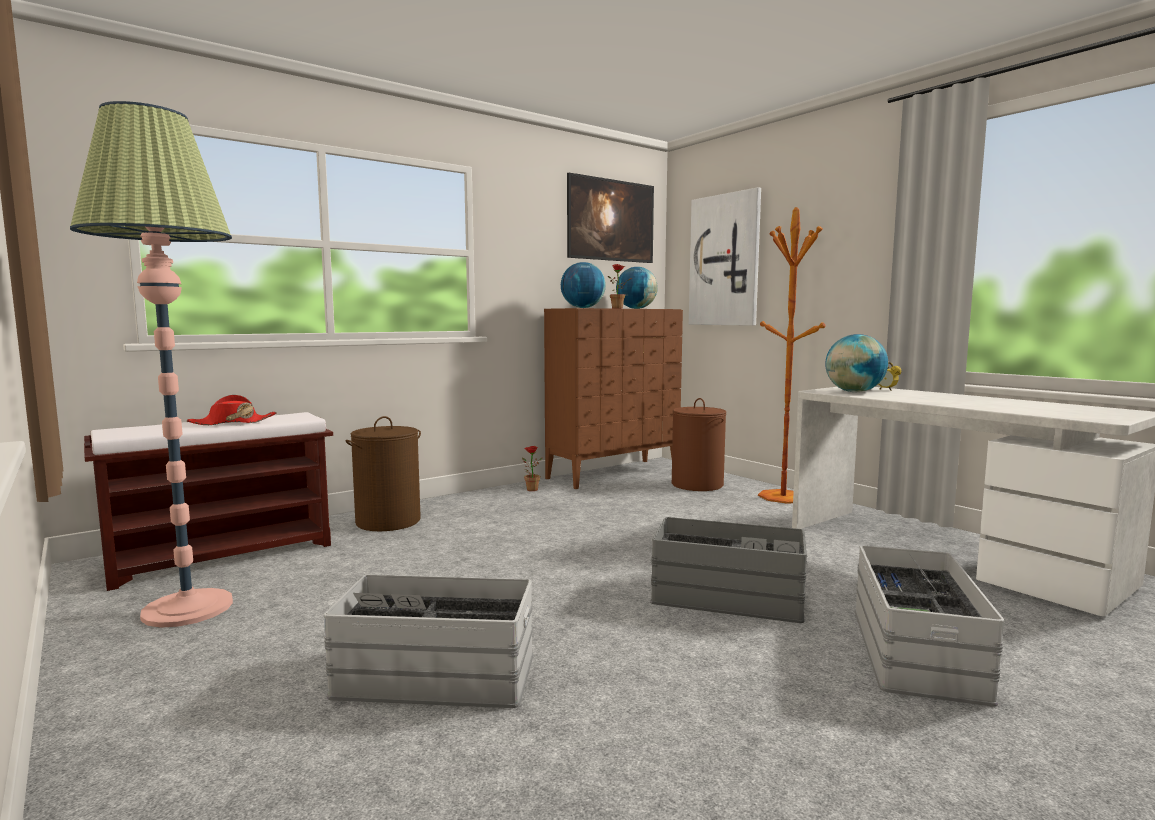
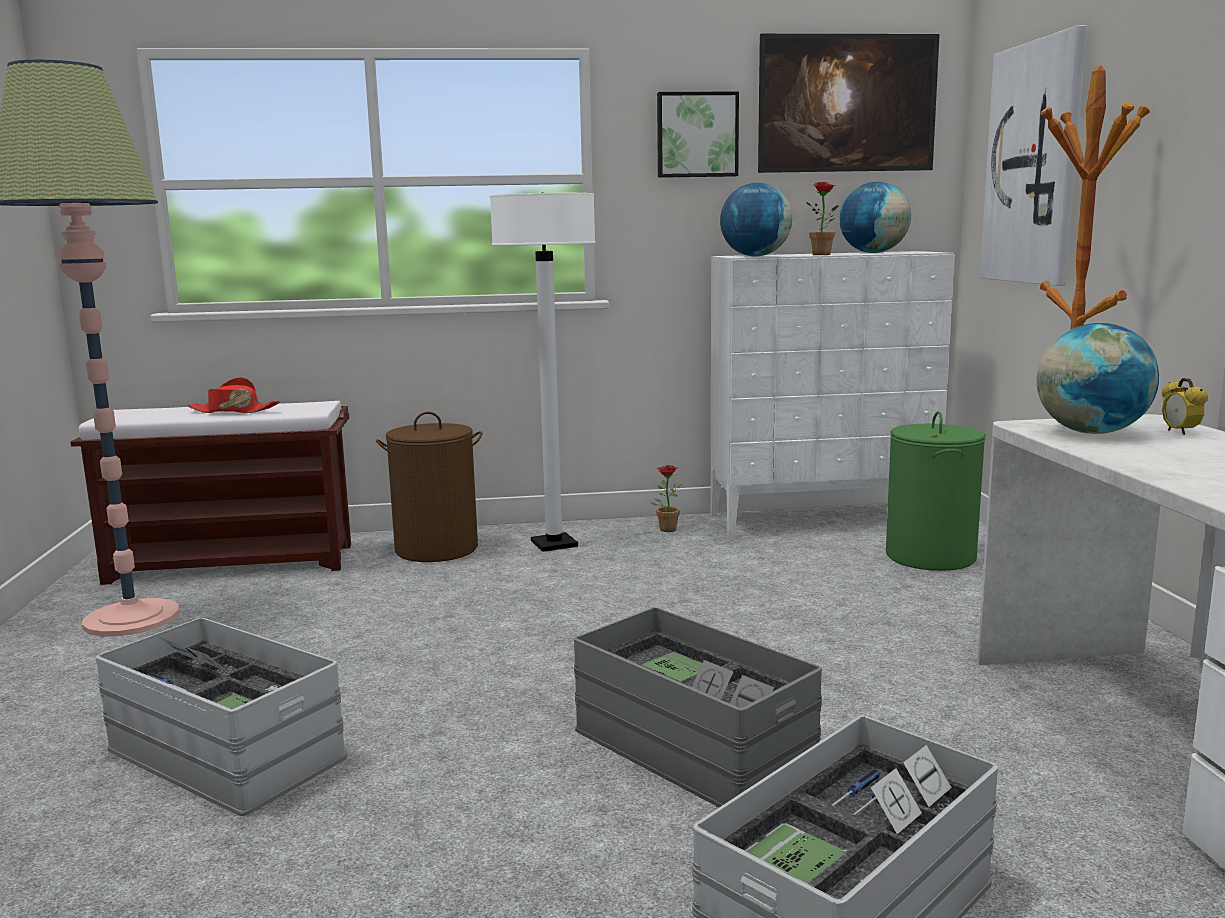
camera: 30 degrees right, 5 degrees up
brown dresser [544,308,683,489] -> white dresser [711,251,955,537]
brown laundry basket [672,398,726,491] -> green laundry basket [886,411,986,571]
none -> white floor lamp [490,192,596,552]
none -> picture [657,92,739,178]

